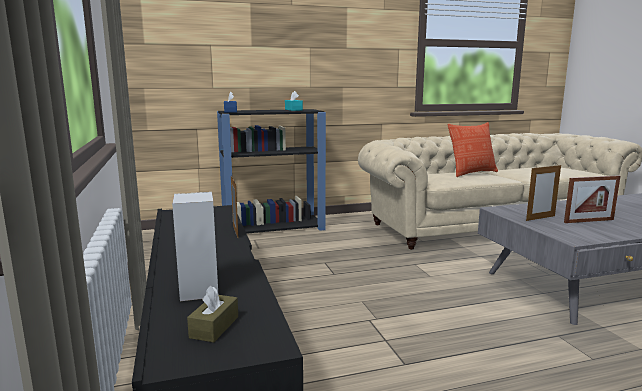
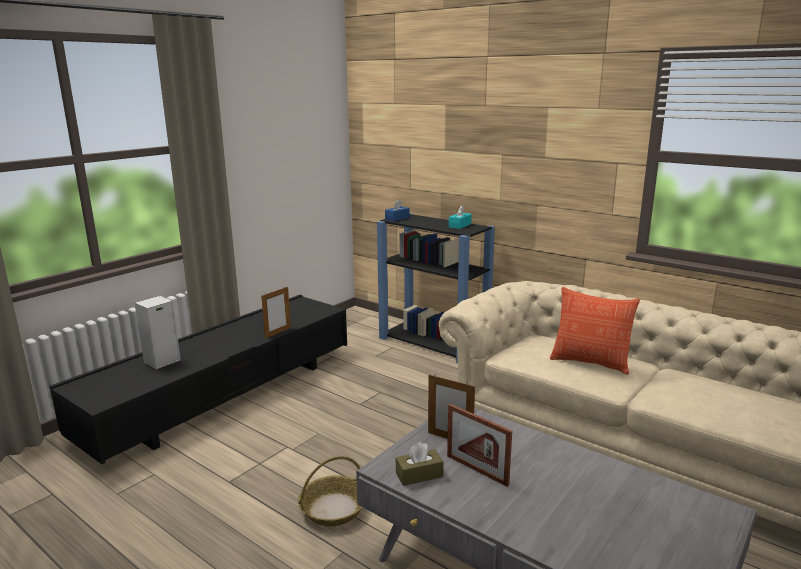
camera: 55 degrees right, 5 degrees up
brown tissue box [187,286,238,343] -> brown tissue box moved to [396,442,444,486]
none -> basket [298,456,363,526]

